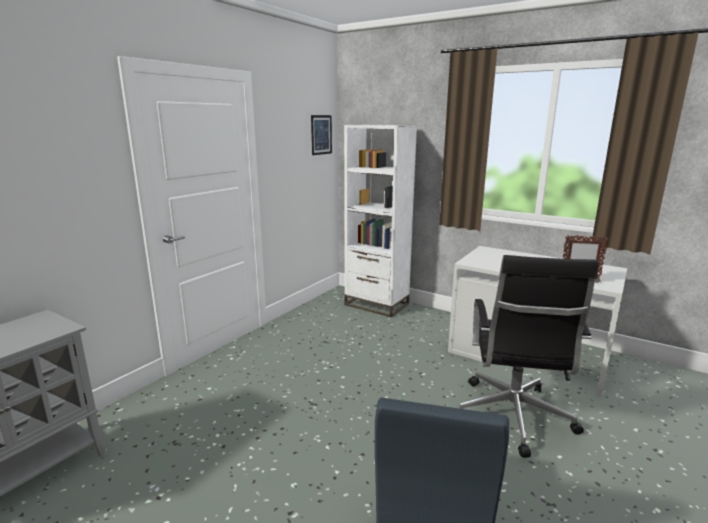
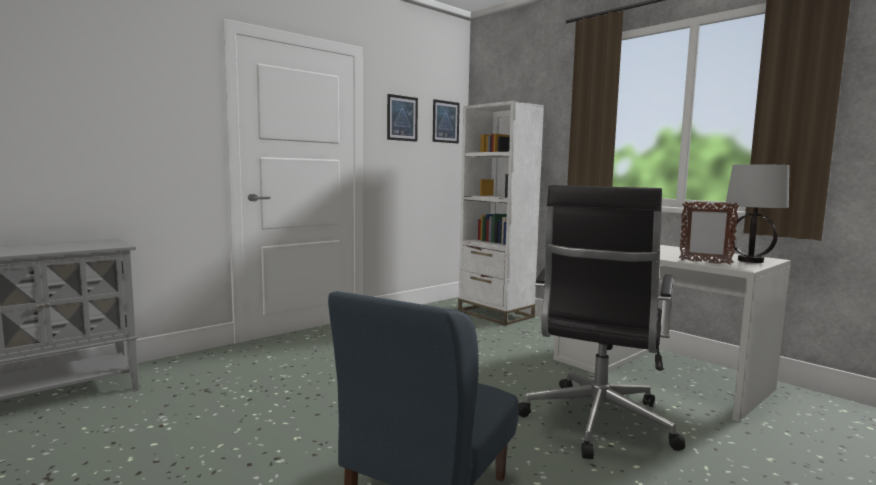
camera: 15 degrees right, 10 degrees down
none -> picture [387,94,418,142]
none -> table lamp [726,164,789,263]

